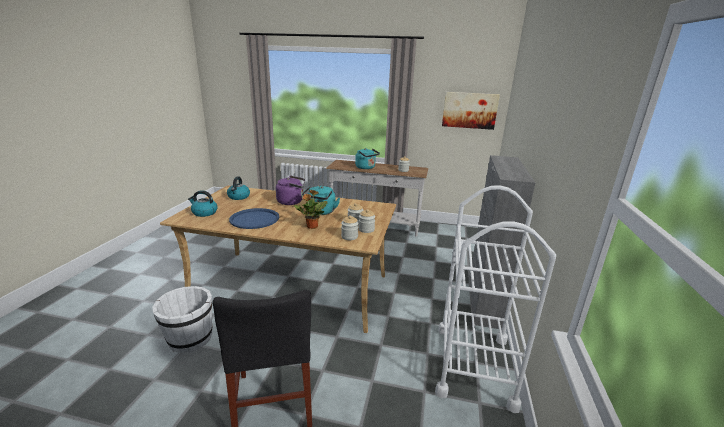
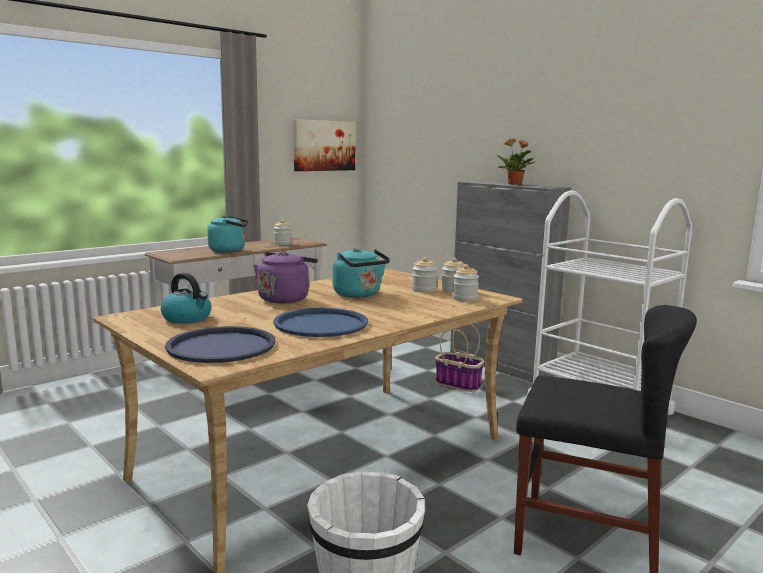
camera: 55 degrees left, 10 degrees down
kettle [188,190,218,217] -> blue tray [165,326,276,363]
potted plant [294,190,327,229] -> potted plant moved to [497,139,536,185]
none -> basket [435,325,484,392]

